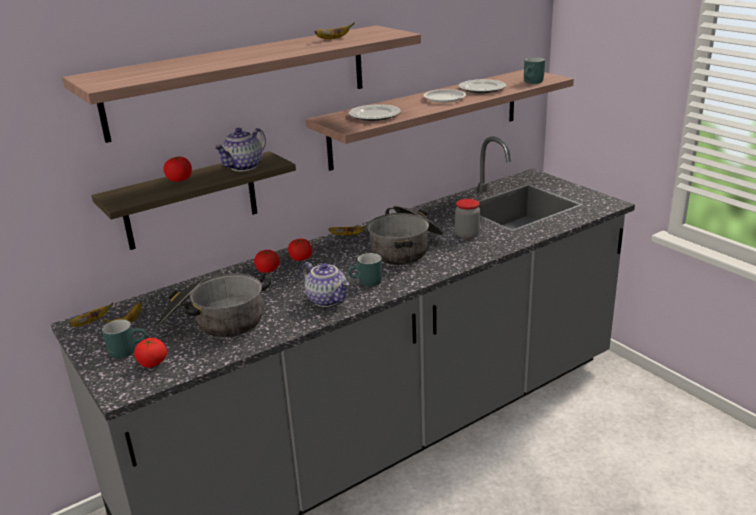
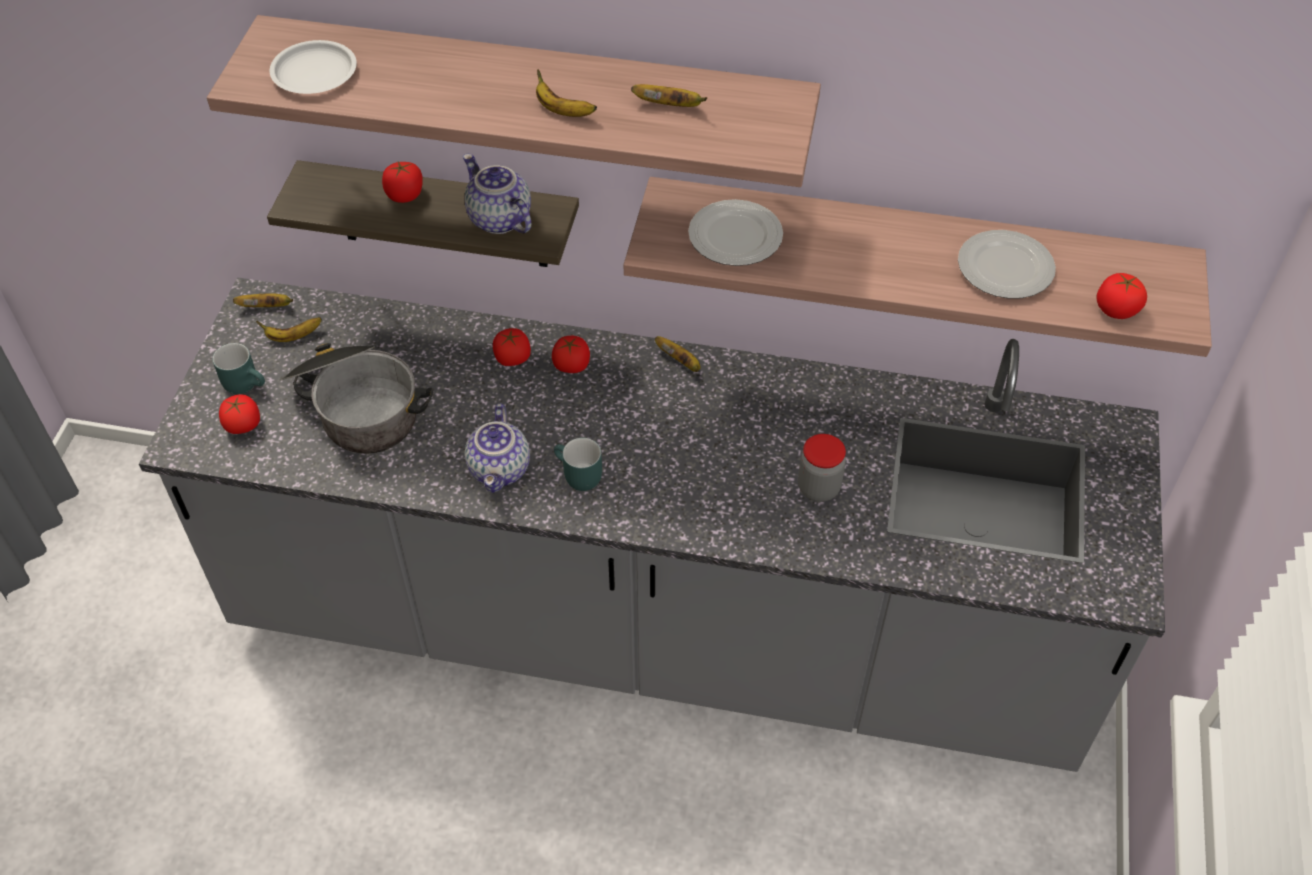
camera: 45 degrees right, 25 degrees up
teapot [214,128,266,171] -> teapot turned 60 degrees clockwise [463,154,531,234]
cooking pot [368,206,444,265] -> none
white plate [424,89,466,103] -> white plate moved to [270,40,357,94]
turquoise mug [524,57,545,84] -> tomato [1097,273,1147,319]
none -> banana [536,69,597,117]

